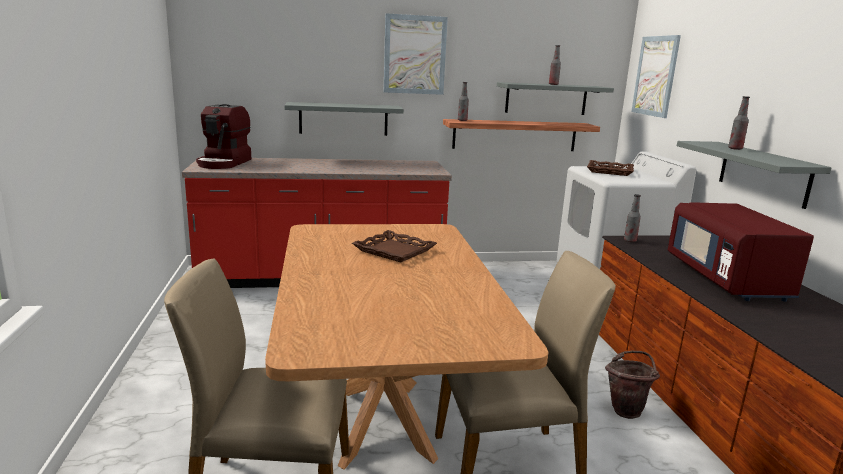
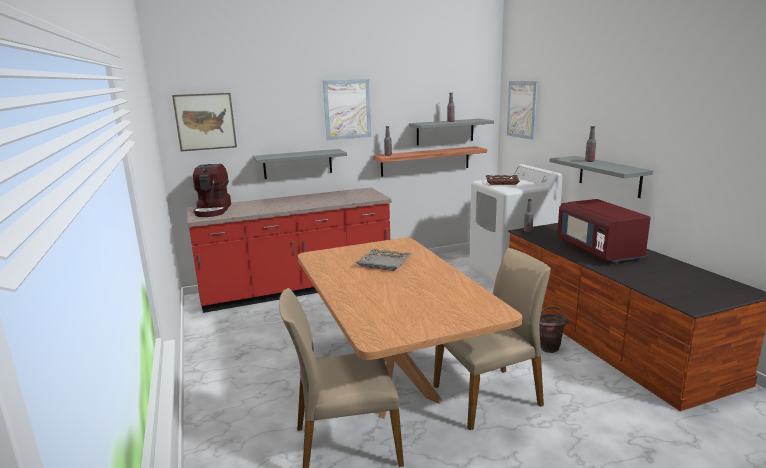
camera: 10 degrees left, 0 degrees up
brown tray [352,230,437,262] -> grey tray [356,249,412,271]
none -> picture [172,93,237,152]

